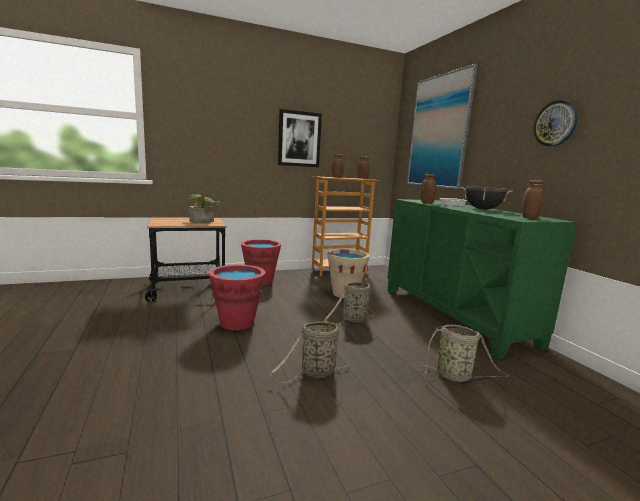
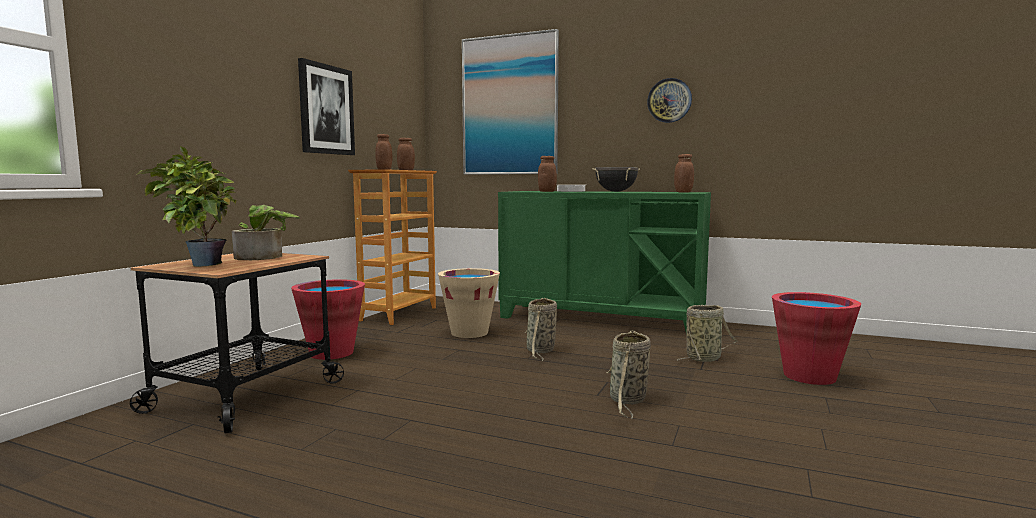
camera: 45 degrees left, 5 degrees down
red bucket [209,265,265,330] -> red bucket moved to [772,292,861,385]
none -> potted plant [136,146,236,267]

